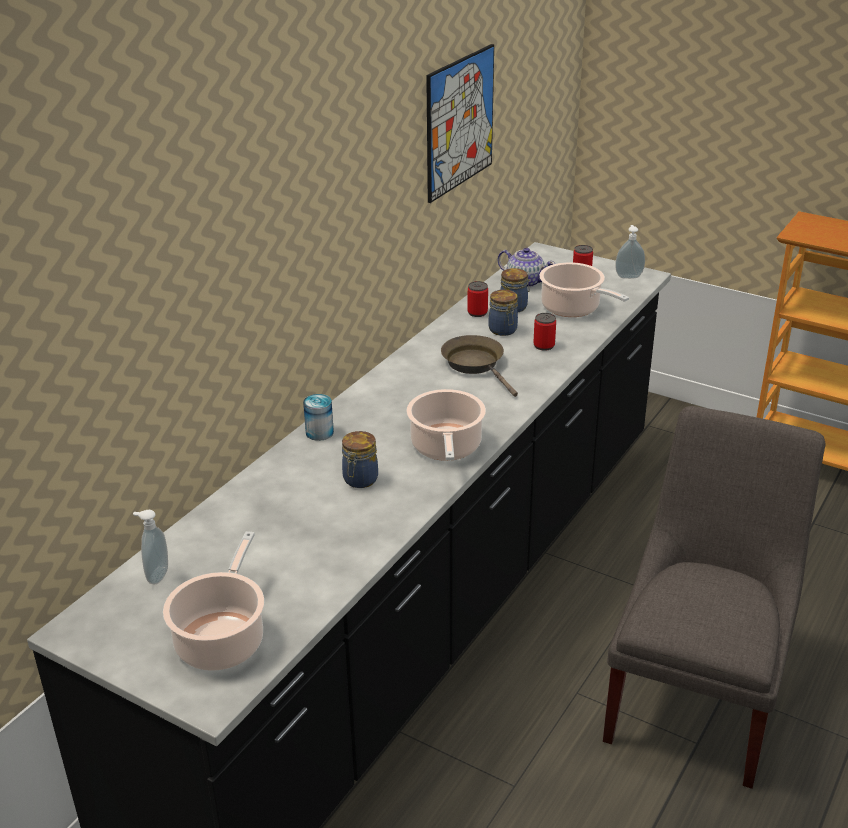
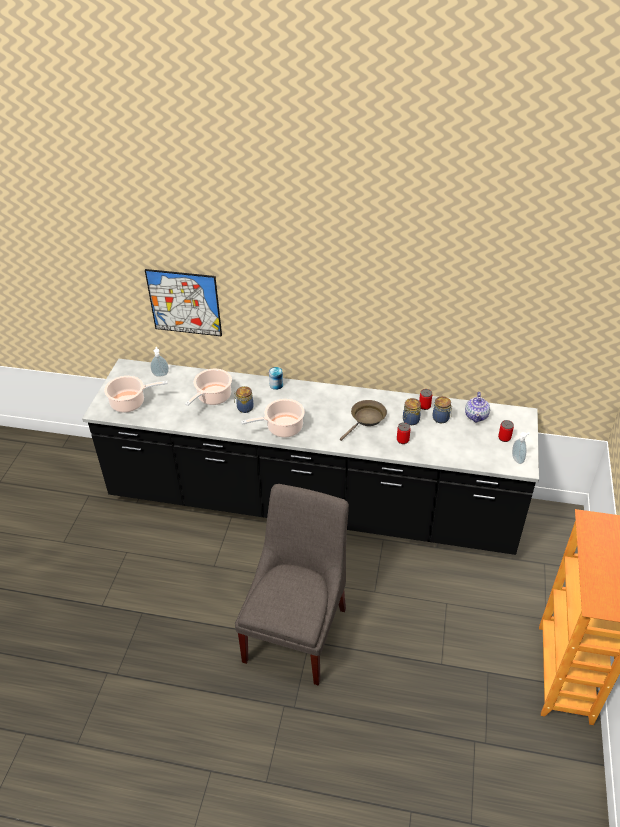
camera: 70 degrees right, 10 degrees up
picture [426,44,494,203] -> picture moved to [145,269,222,336]
cooking pot [539,262,629,317] -> cooking pot moved to [185,369,232,406]
grey chair [603,406,826,789] -> grey chair turned 75 degrees counterclockwise [235,484,349,686]

